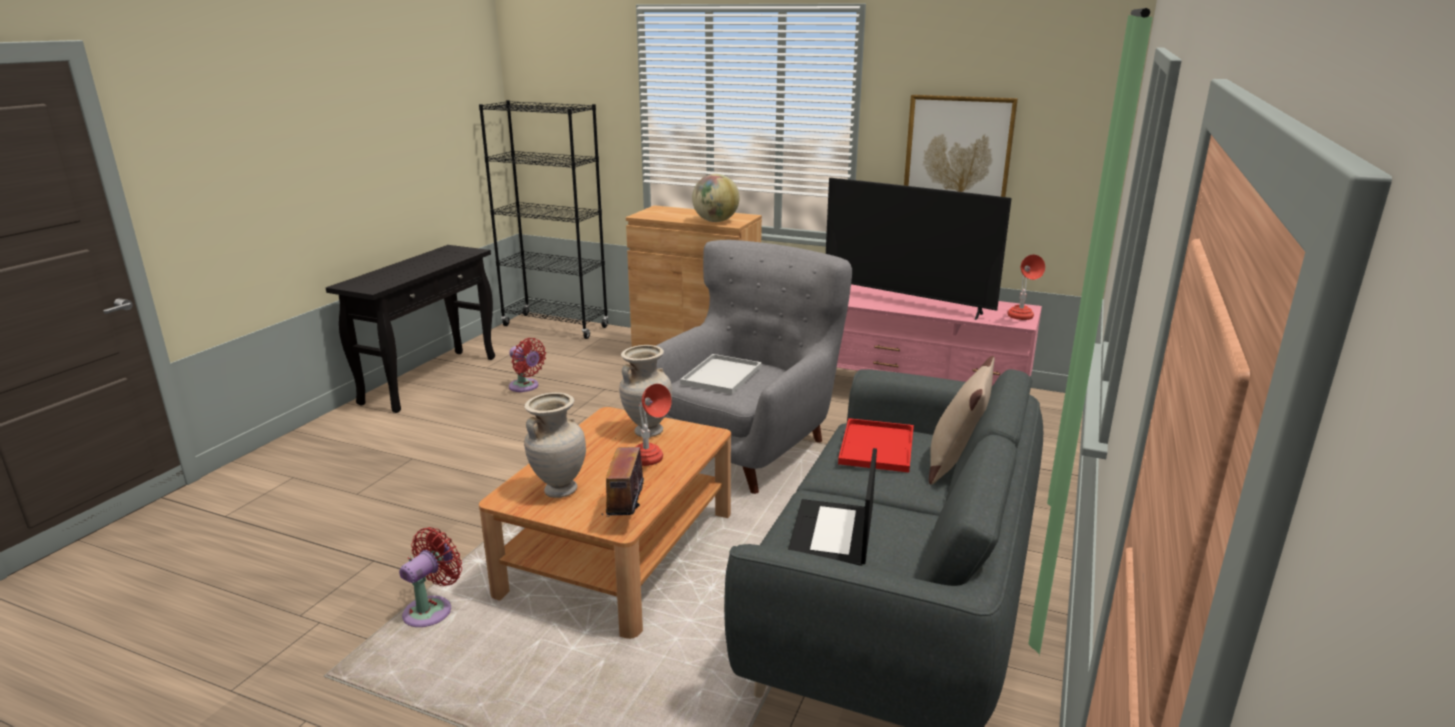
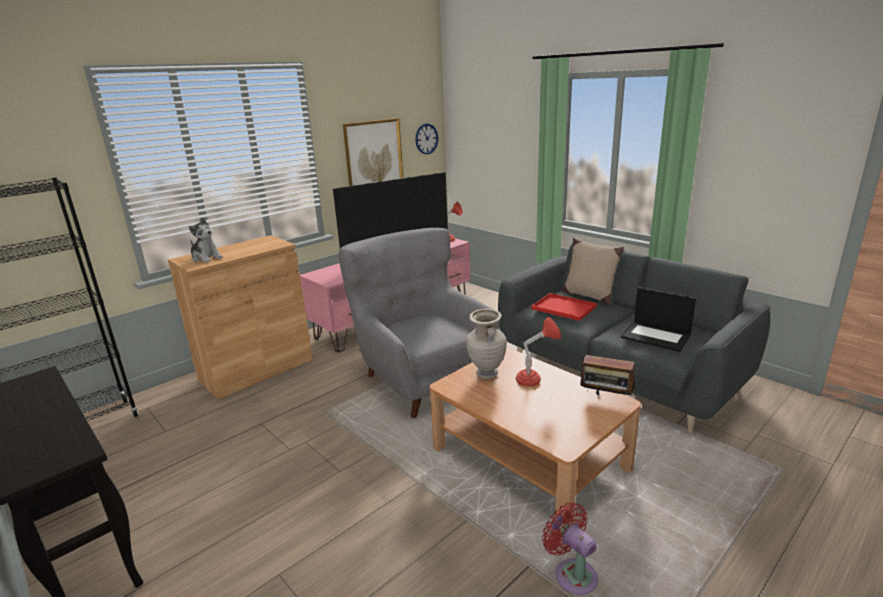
camera: 65 degrees left, 0 degrees up
red fan [509,338,546,392] -> none
beige vase [524,392,586,498] -> none
white tray [680,354,762,394] -> none
globe [692,174,740,222] -> none
none -> plush toy [189,217,223,263]
none -> wall clock [415,123,439,154]

